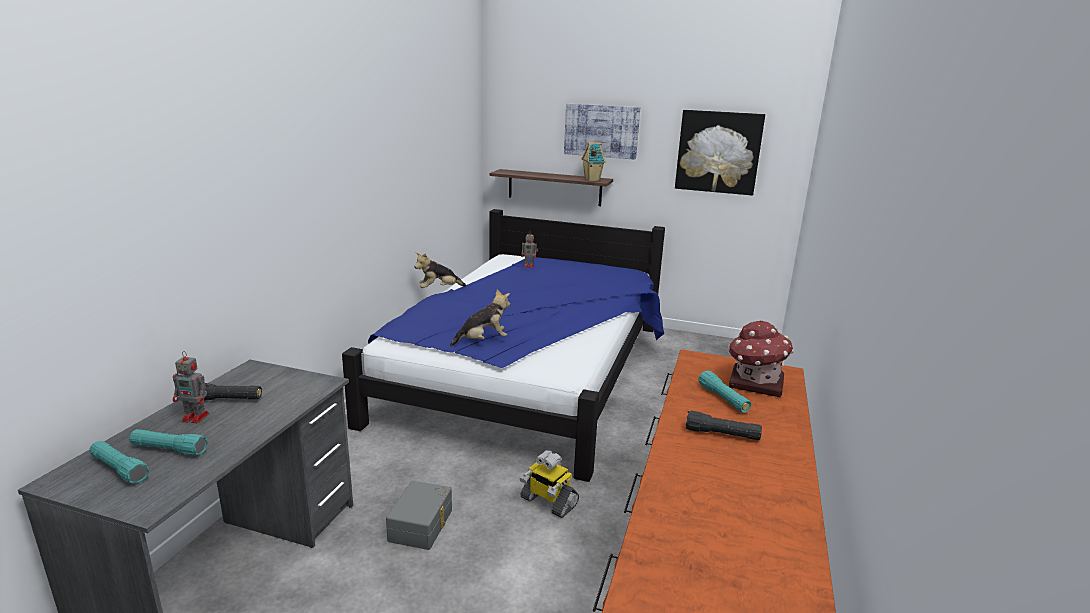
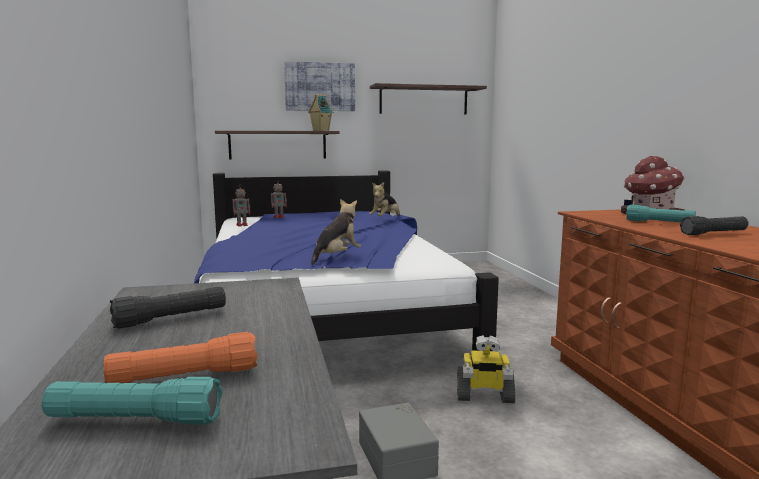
camera: 30 degrees left, 10 degrees down
turquoise flashlight [129,429,208,456] -> orange flashlight [104,332,258,383]
toy robot [173,351,210,423] -> toy robot moved to [232,187,250,227]
plush toy [414,253,466,288] -> plush toy moved to [369,182,400,216]
picture [675,110,765,195] -> shelf [370,83,487,115]

